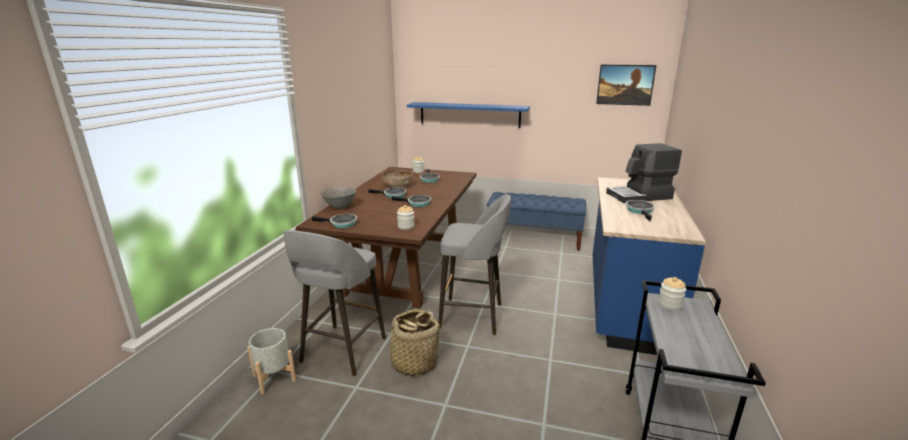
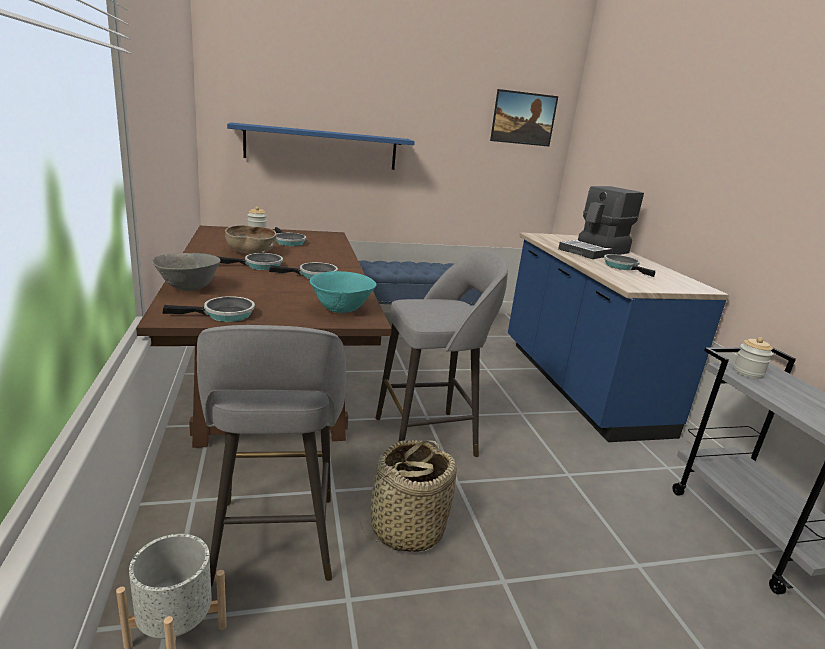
camera: 30 degrees left, 0 degrees up
jar [397,205,415,230] -> turquoise bowl [310,271,377,313]

